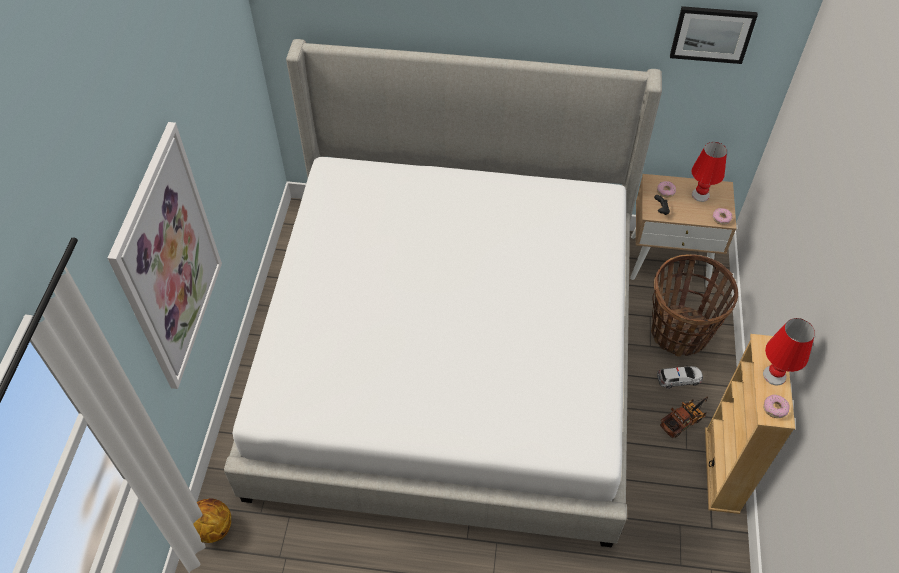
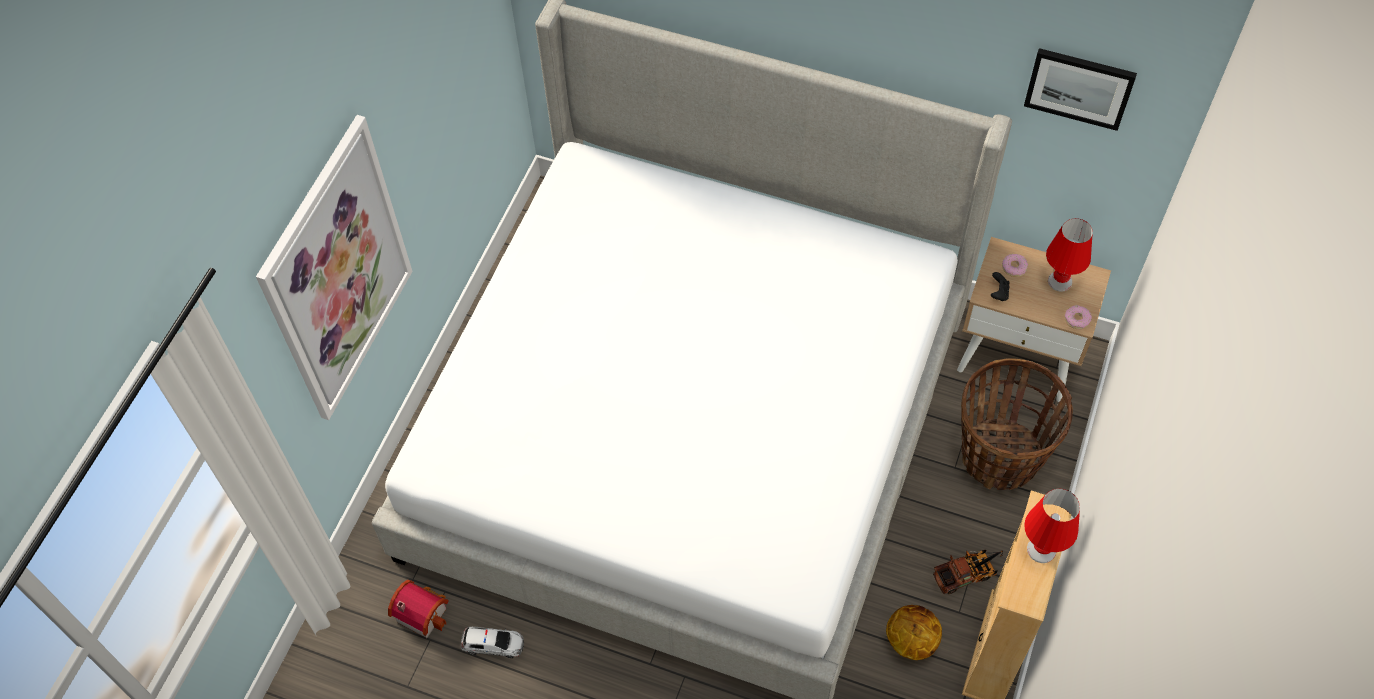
camera: 15 degrees right, 5 degrees up
basketball [193,498,231,543] -> basketball moved to [886,605,942,660]
toy car [657,365,703,389] -> toy car moved to [461,627,524,658]
donut [763,395,790,418] -> none
none -> toy house [388,580,449,638]

